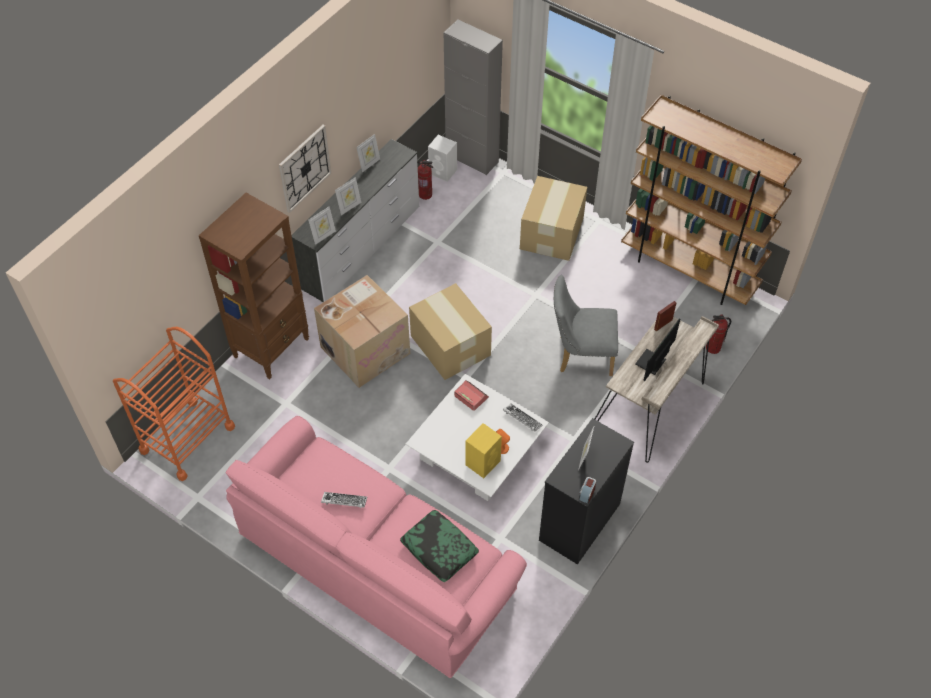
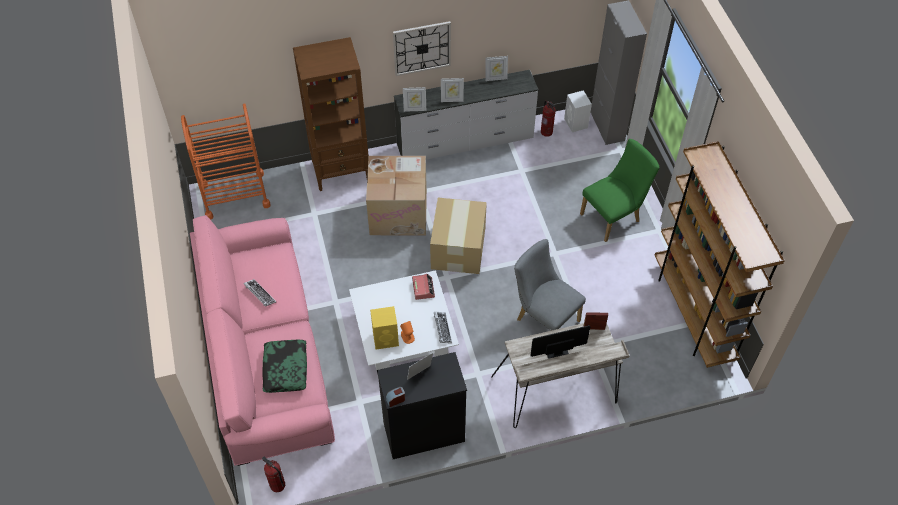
camera: 40 degrees right, 0 degrees up
cardboard box [520,176,587,261] -> green chair [580,139,660,242]
fire extinguisher [706,314,731,354] -> fire extinguisher moved to [262,456,285,492]

